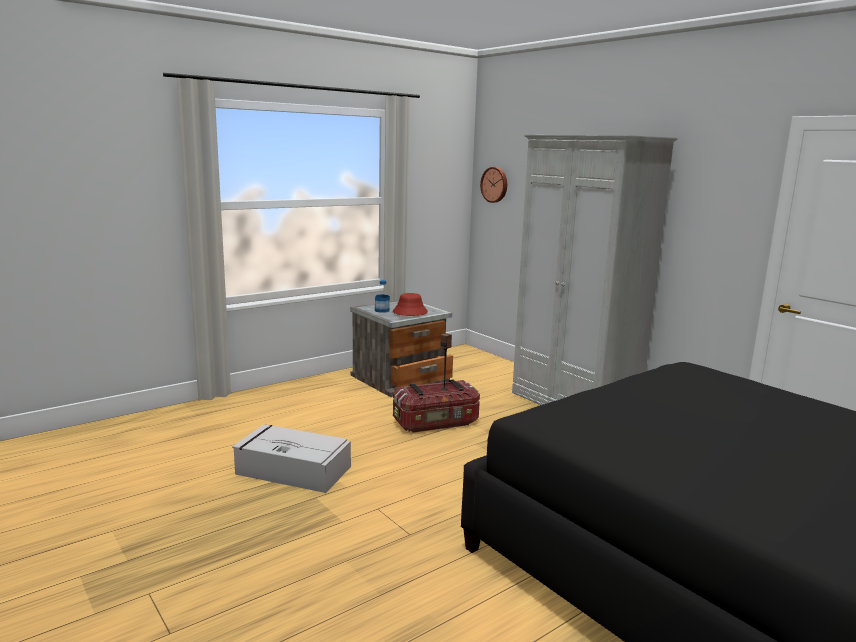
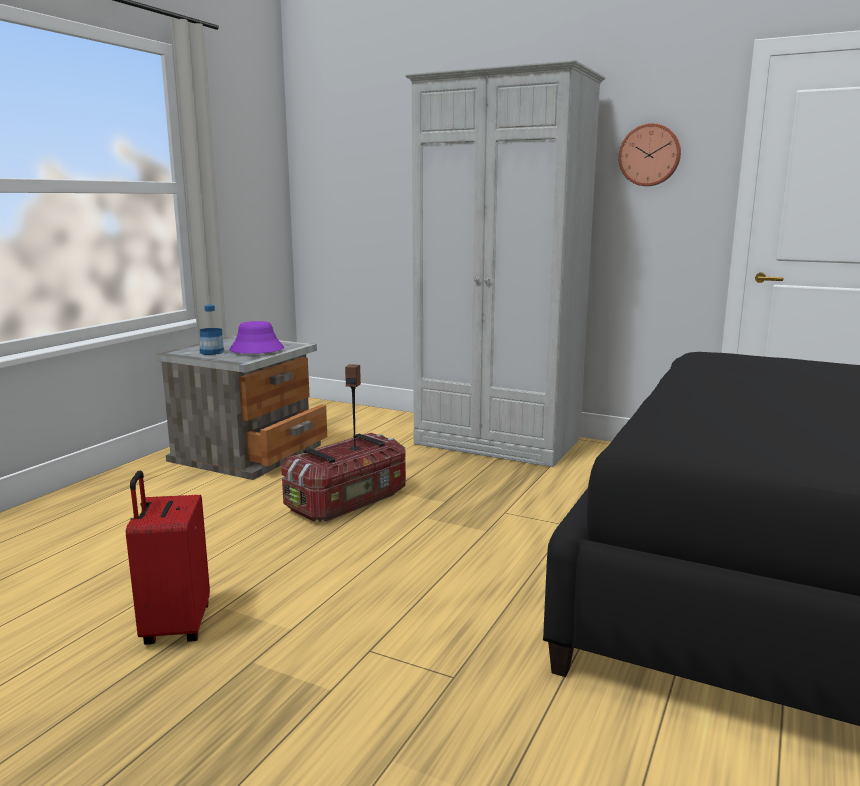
camera: 25 degrees left, 0 degrees up
grey storage box [233,424,351,493] -> red suitcase [126,470,210,645]
red hat [393,293,428,316] -> purple hat [229,321,284,354]
wall clock [480,167,507,203] -> wall clock moved to [618,123,681,186]

